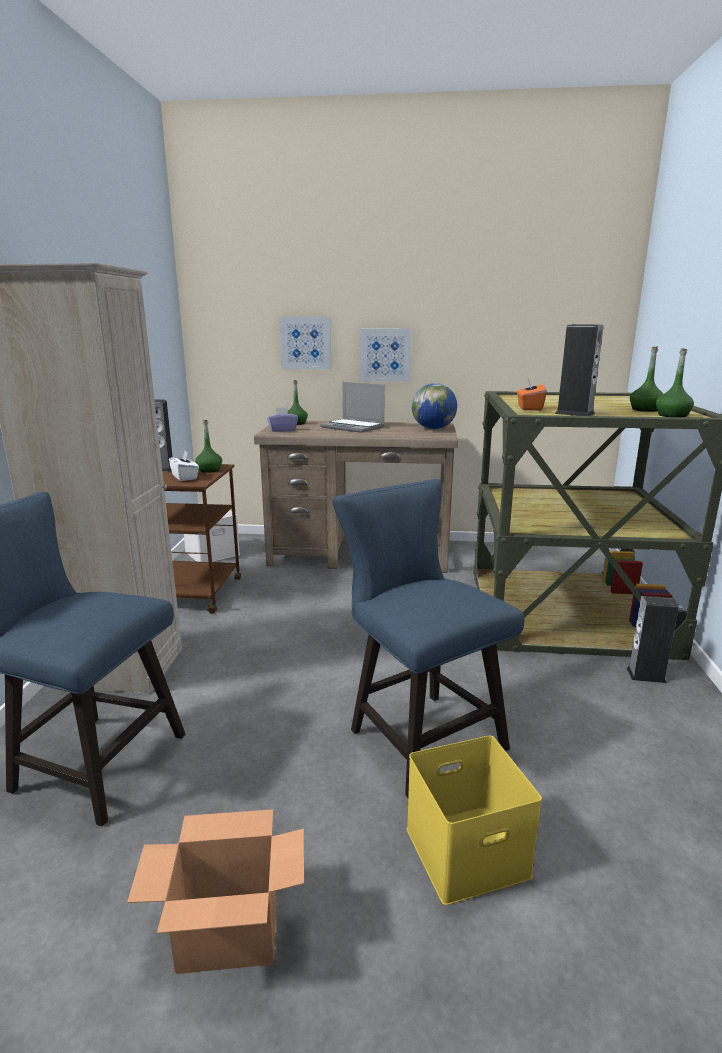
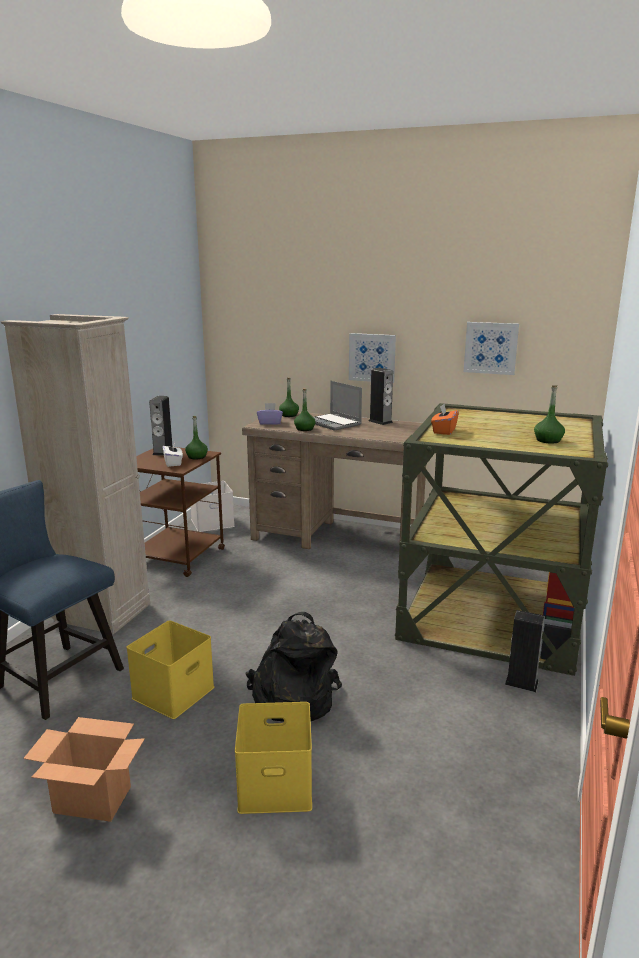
camera: 15 degrees right, 0 degrees up
picture [279,317,331,370] -> picture moved to [464,322,519,375]
blue chair [332,479,524,798] -> black backpack [245,612,342,722]
globe [412,383,457,429] -> none
speaker [555,324,603,416] -> speaker moved to [369,368,393,425]
green bottle [656,348,694,417] -> green bottle moved to [294,388,316,431]
none -> yellow storage box [126,620,214,719]

